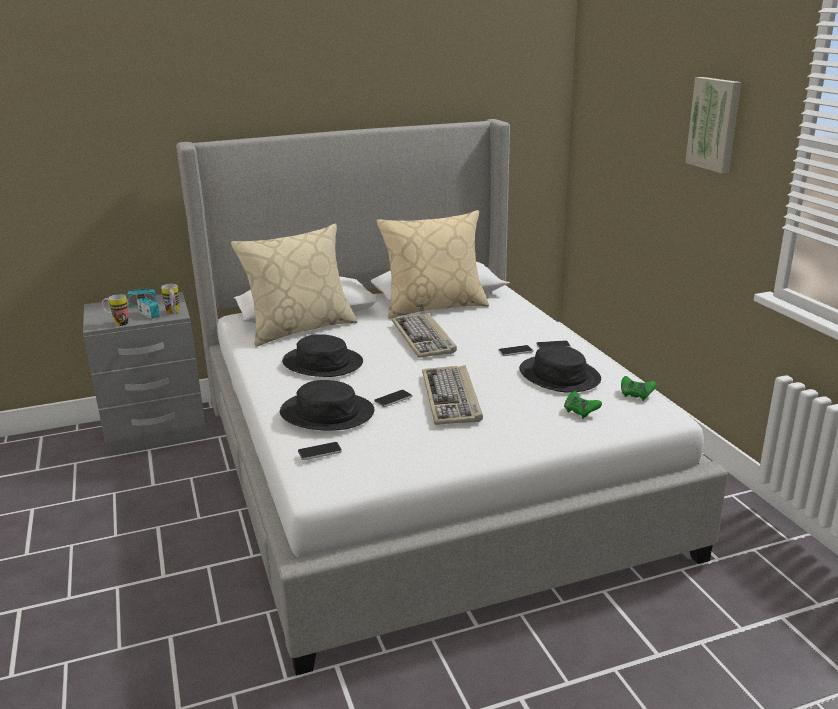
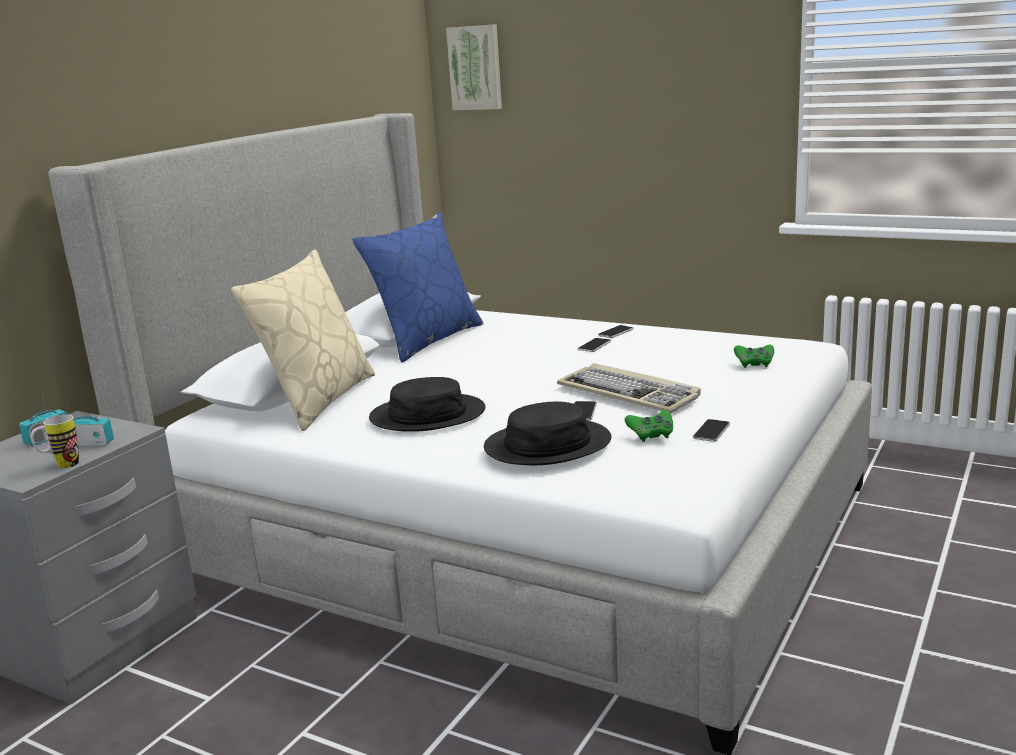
camera: 40 degrees left, 5 degrees down
mug [161,284,179,314] -> none
phone [298,442,342,460] -> phone moved to [693,419,730,442]
beige pillow [377,210,489,319] -> blue pillow [352,213,483,362]
keyboard [392,313,457,358] -> none
black hat [519,345,601,393] -> none
green game controller [621,376,656,401] -> green game controller moved to [625,410,673,442]
picture [685,77,741,173] -> picture moved to [446,24,502,110]

